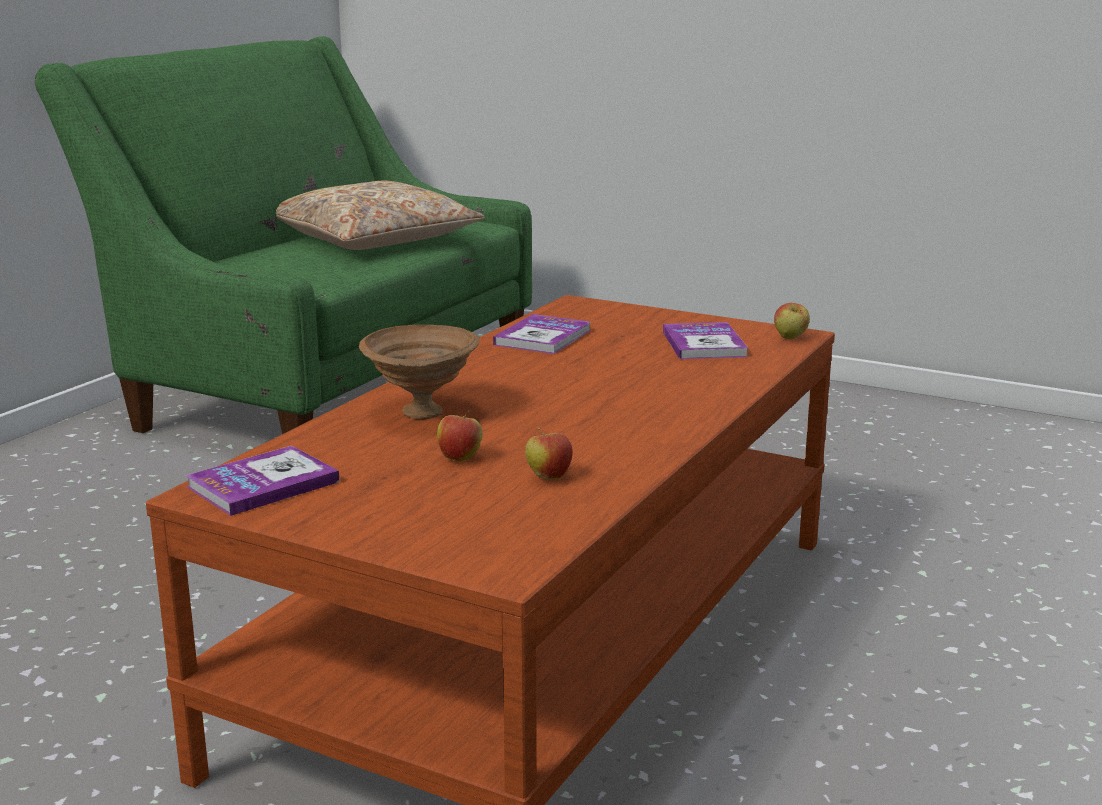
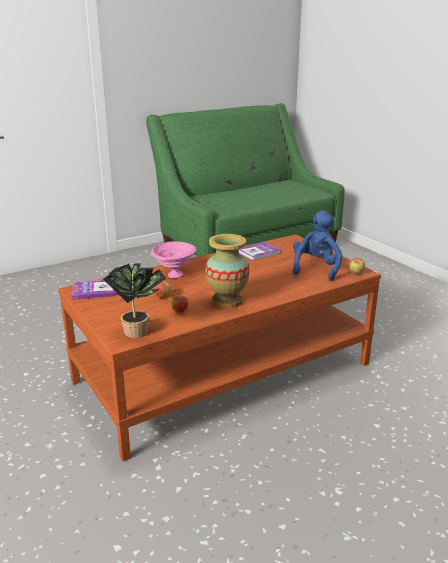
camera: 30 degrees right, 5 degrees up
beige pillow [276,181,485,250] -> none
brown bowl [359,325,479,419] -> pink bowl [151,241,197,278]
book [663,322,748,359] -> blue plush toy [293,210,342,281]
none -> potted plant [103,263,166,338]
none -> vase [205,234,249,308]

